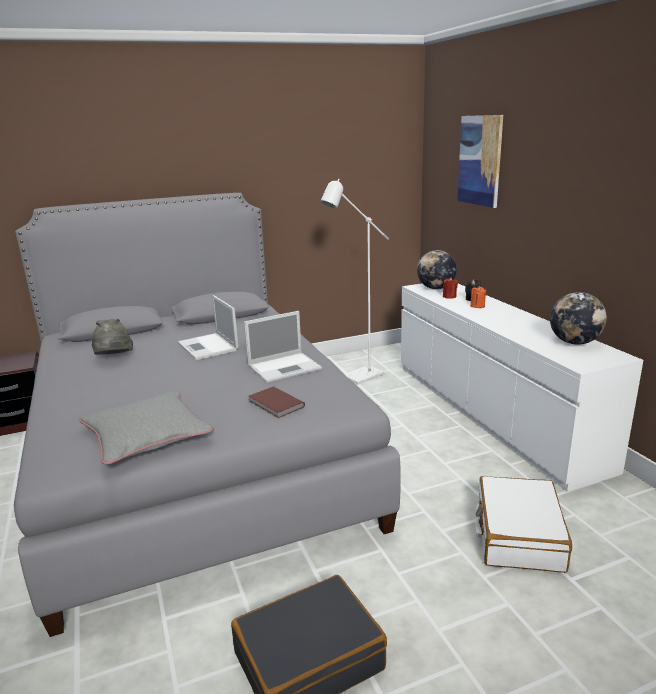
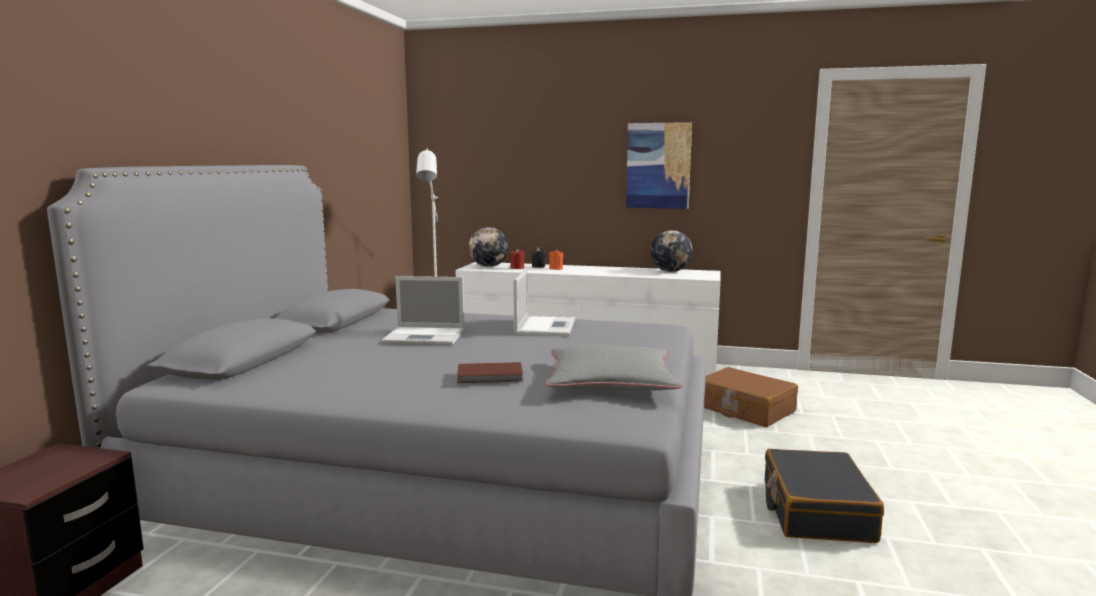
camera: 55 degrees left, 10 degrees down
grey hat [92,318,133,355] -> none
brown book [249,386,305,418] -> brown book moved to [457,362,523,383]
picture [457,115,503,208] -> picture moved to [626,122,692,209]
white suitcase [476,476,572,573] -> brown suitcase [704,367,798,427]

